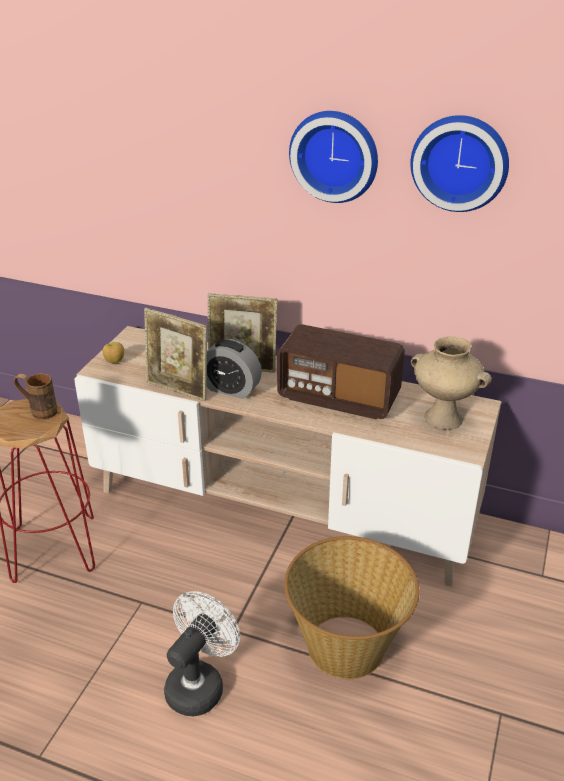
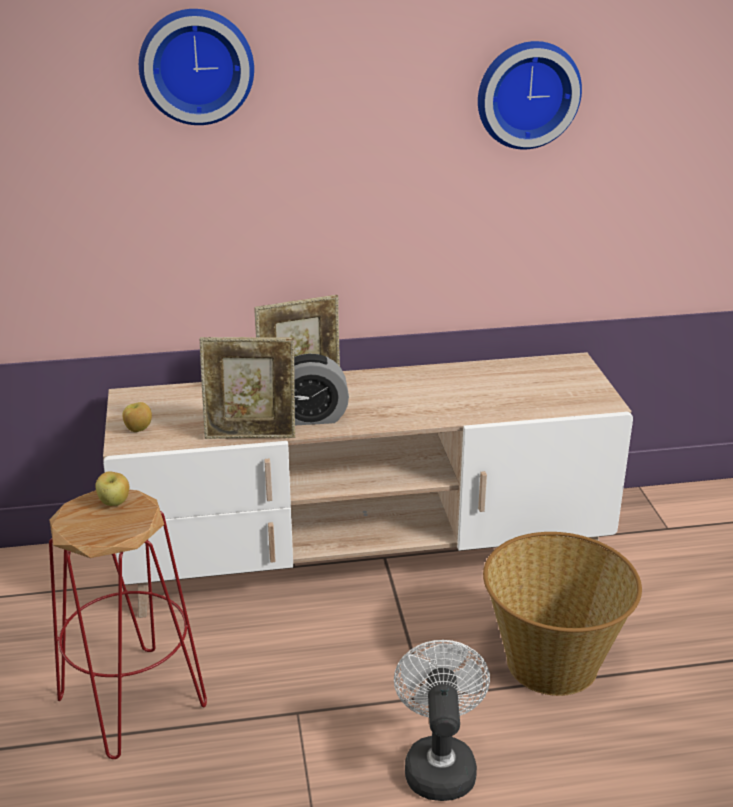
camera: 30 degrees left, 5 degrees down
brown mug [14,373,57,420] -> apple [95,471,129,506]
radio [277,324,405,420] -> none
wall clock [289,111,378,203] -> wall clock moved to [139,9,254,125]
beige vase [411,337,492,430] -> none

